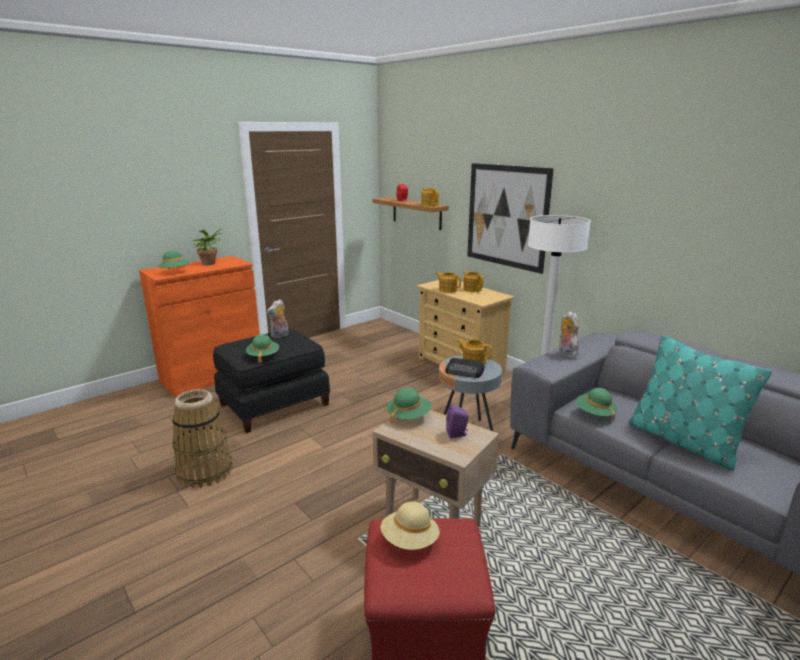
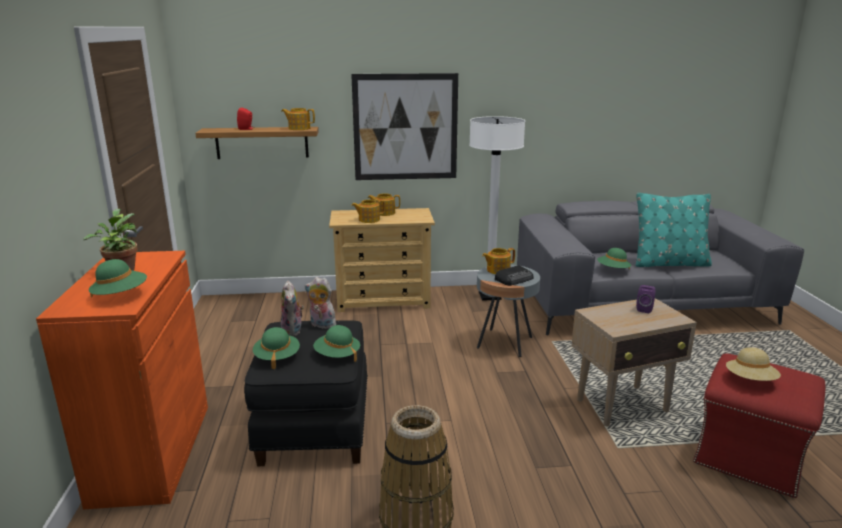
camera: 55 degrees left, 0 degrees up
green hat [386,388,431,424] -> green hat moved to [253,327,300,369]
plush toy [559,311,580,358] -> plush toy moved to [305,277,336,329]

